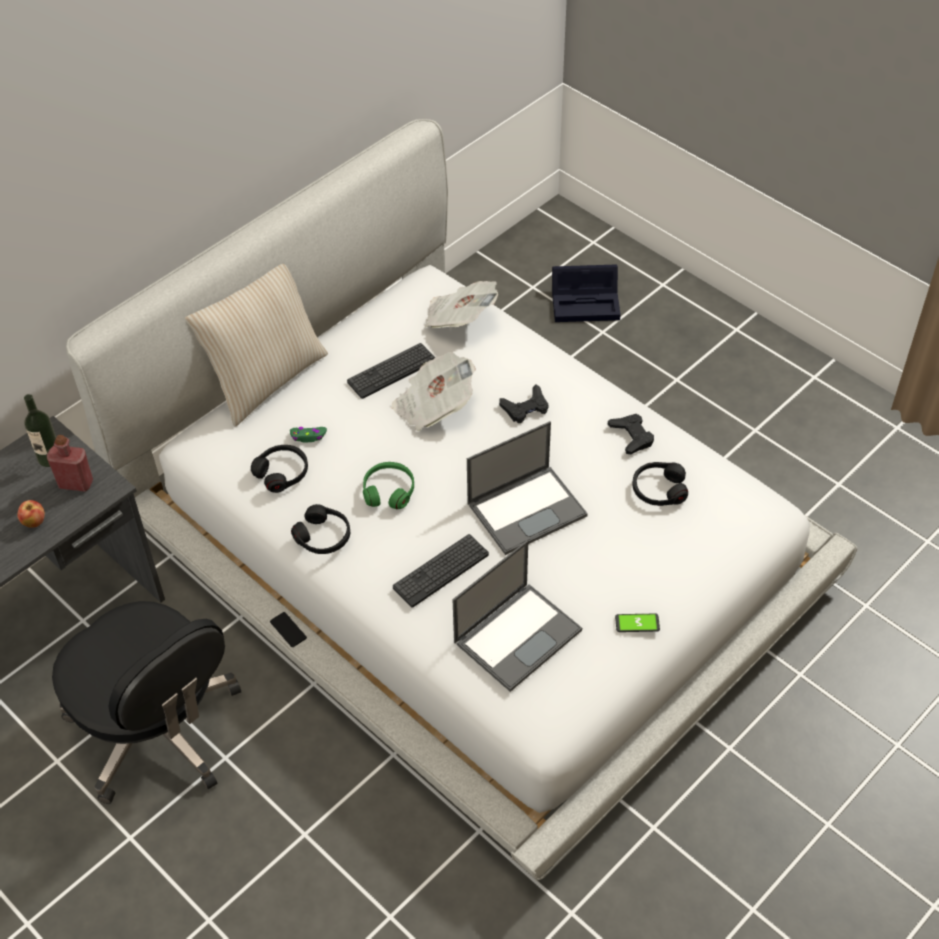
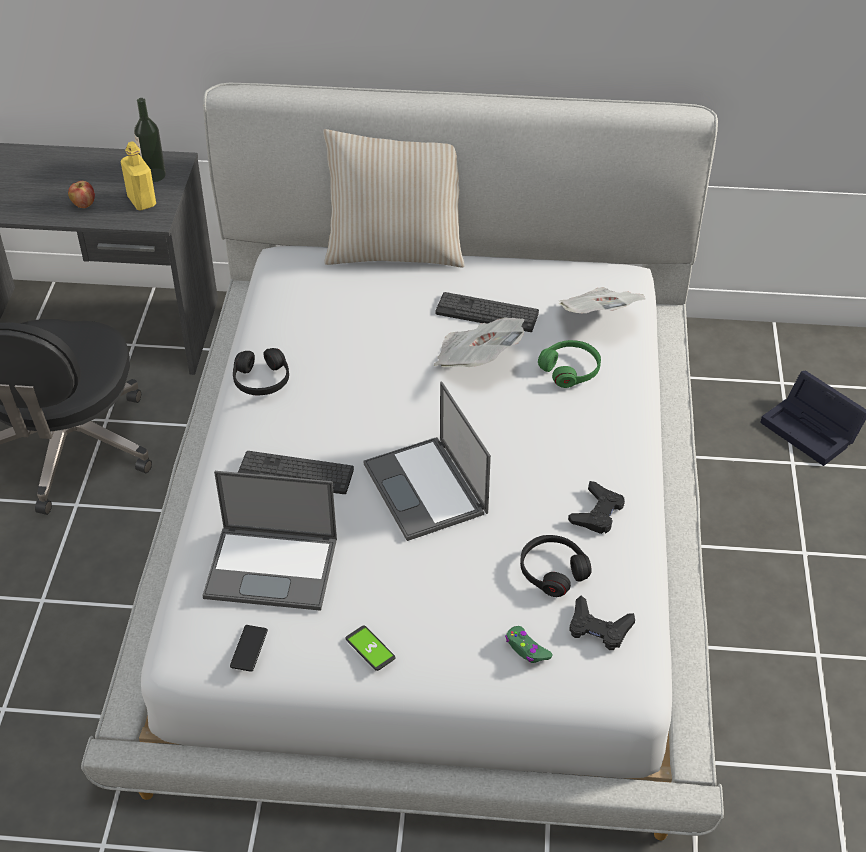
camera: 50 degrees right, 5 degrees down
red bottle [47,435,93,492] -> yellow bottle [120,142,156,211]
black headphones [251,445,308,493] -> none
phone [270,612,307,647] -> phone moved to [230,625,268,672]
green game controller [290,427,327,442] -> green game controller moved to [505,626,553,663]
green headphones [363,462,414,509] -> green headphones moved to [538,340,601,388]
laptop [467,421,588,555] -> laptop turned 45 degrees clockwise [364,381,491,541]
black game controller [499,384,548,423] -> black game controller moved to [569,596,635,650]

